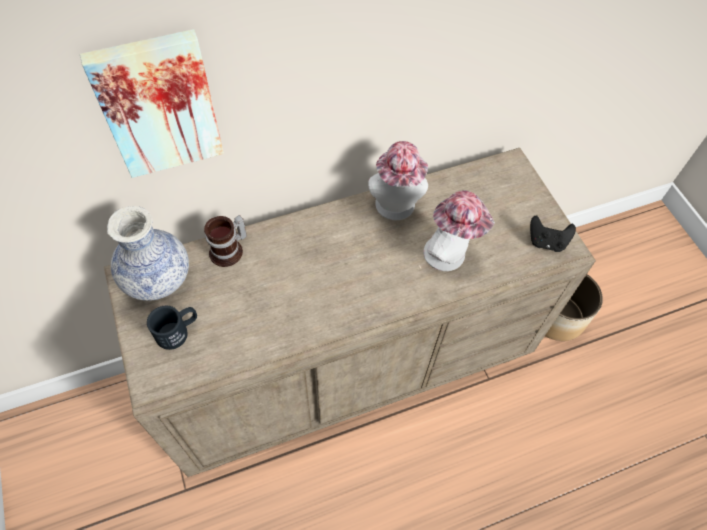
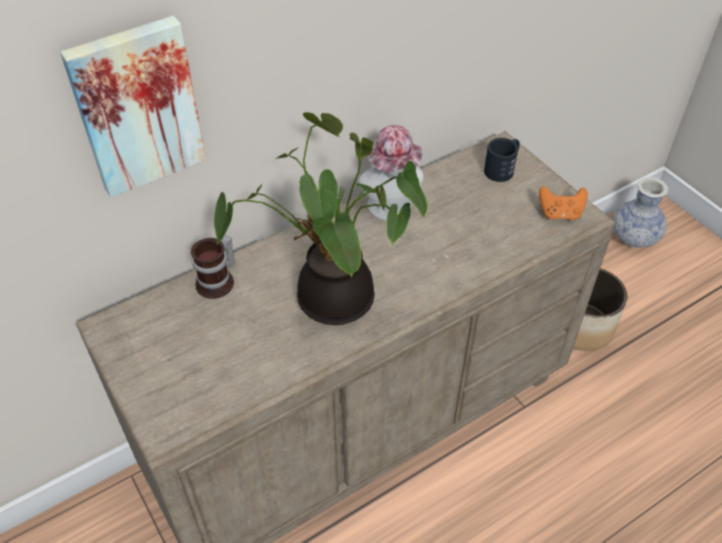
camera: 10 degrees left, 10 degrees down
vase [107,206,189,301] -> vase moved to [612,177,668,248]
black mug [147,306,197,350] -> black mug moved to [484,138,520,182]
hat [424,190,495,271] -> none
black game controller [530,215,576,252] -> orange game controller [539,186,588,220]
none -> potted plant [214,112,427,325]

